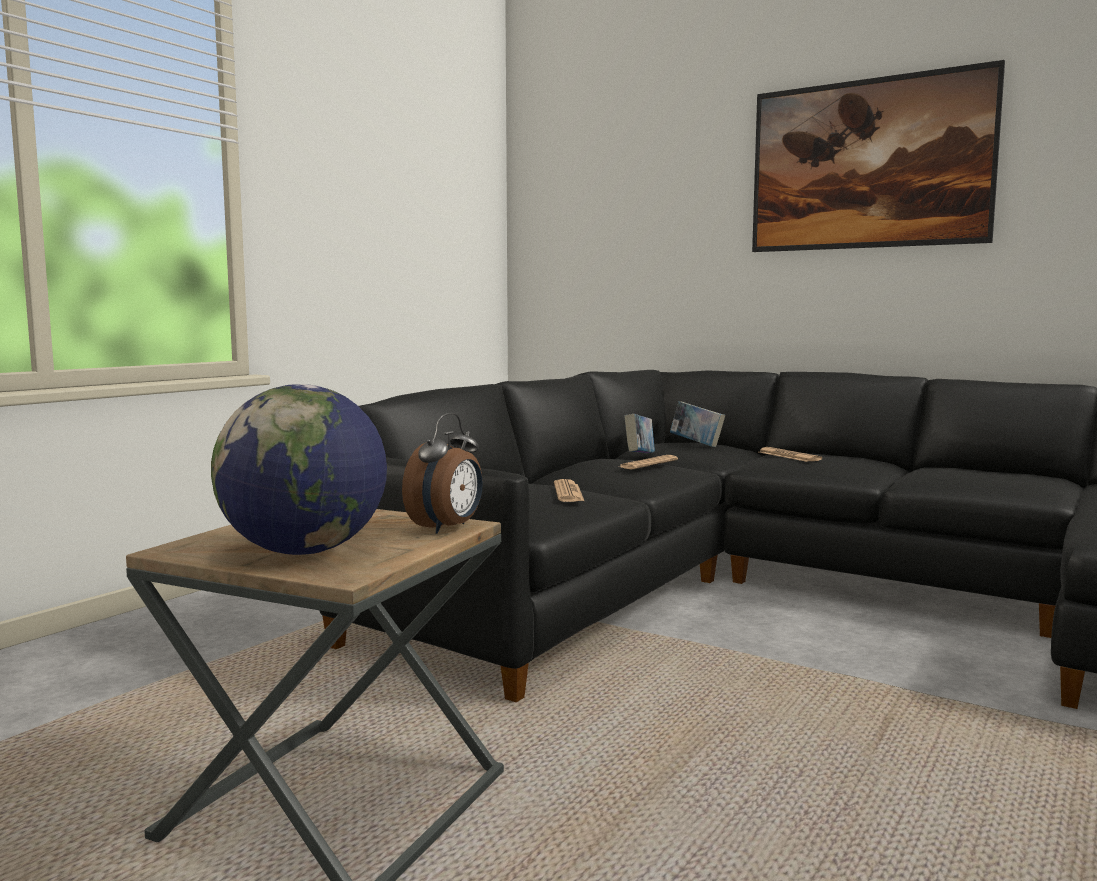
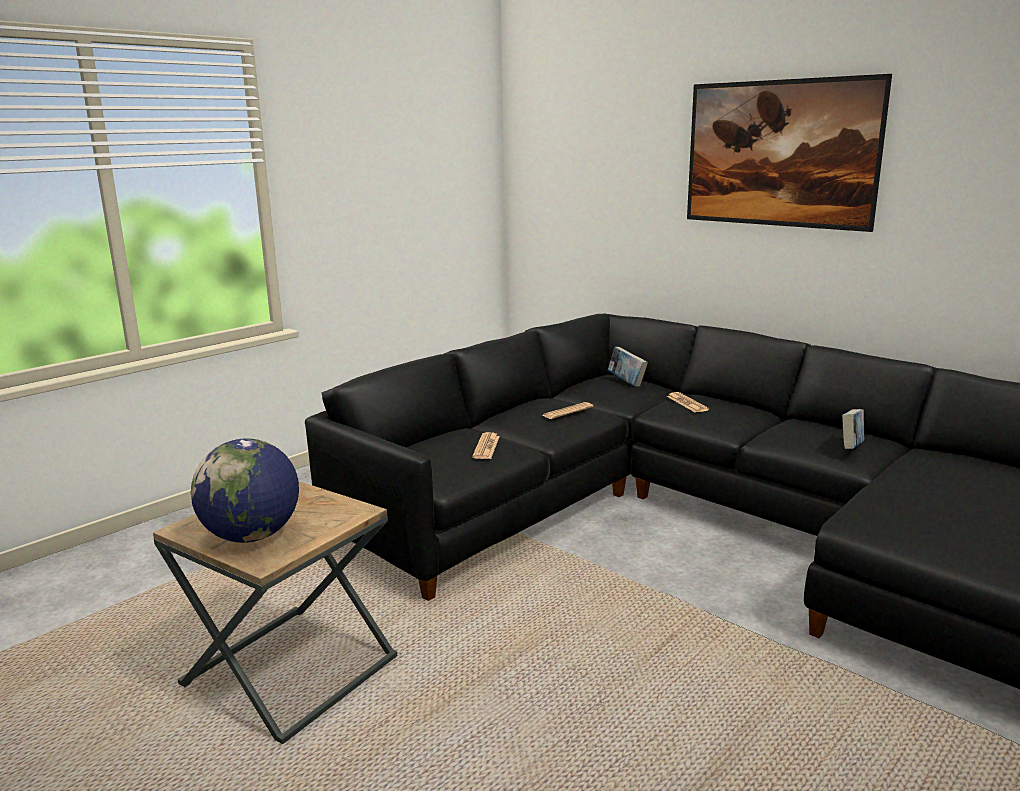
camera: 10 degrees right, 10 degrees up
alarm clock [402,413,483,534] -> none
book [624,414,655,453] -> book moved to [842,409,864,449]

